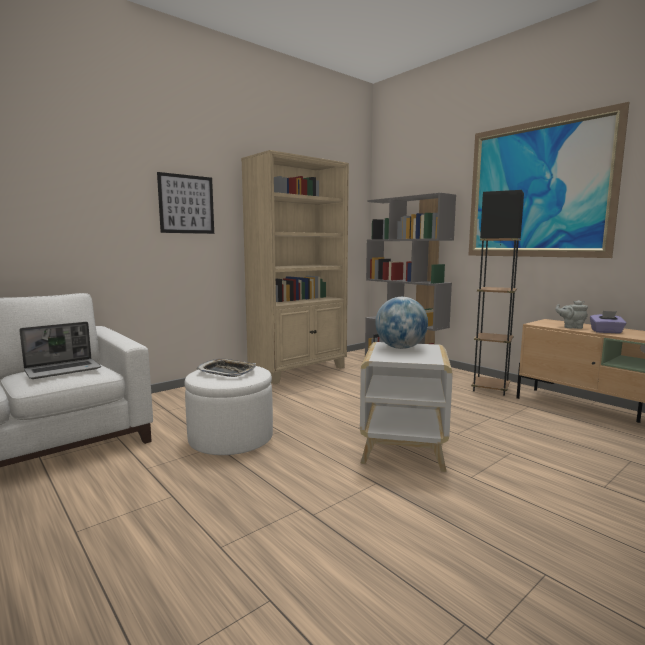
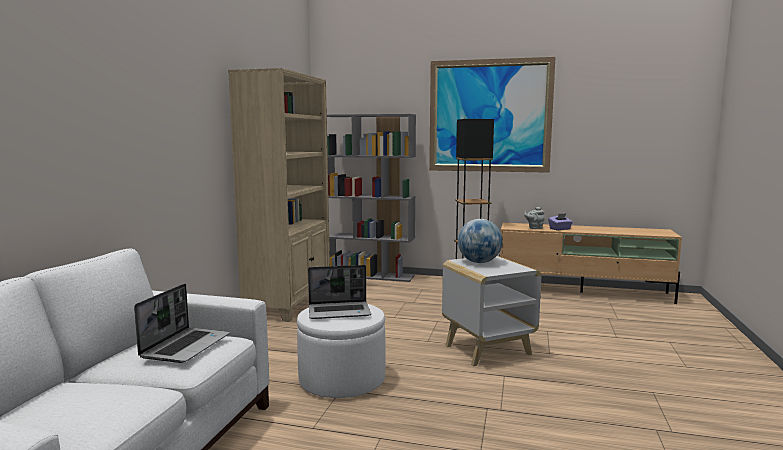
camera: 35 degrees left, 0 degrees up
picture [157,172,214,234] -> none
tray [196,359,256,377] -> laptop [308,265,371,319]

